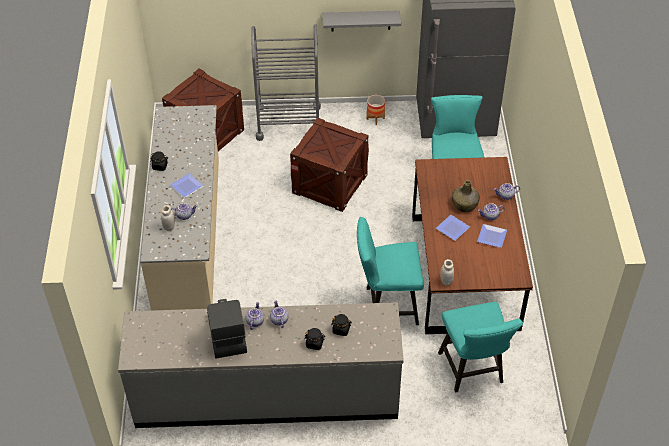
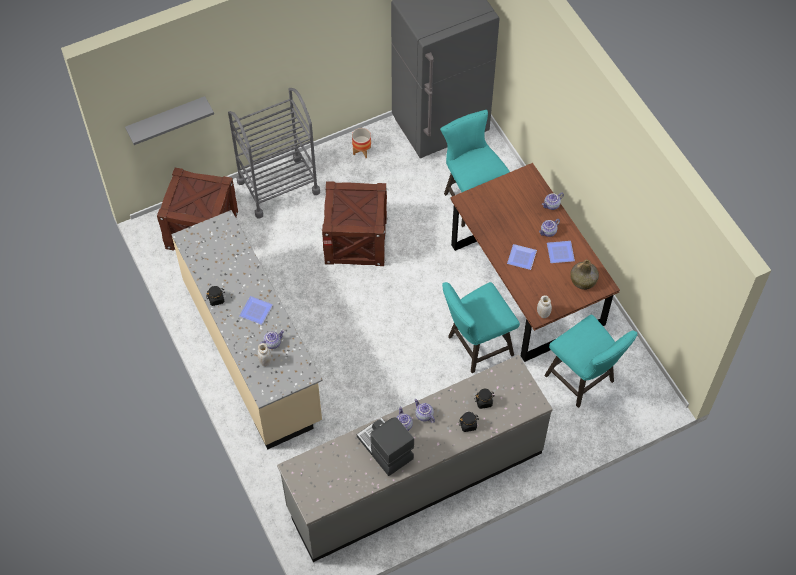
camera: 25 degrees left, 10 degrees up
grey shelf [323,11,401,31] -> grey shelf moved to [125,96,214,145]
green bottle [452,180,480,212] -> green bottle moved to [570,260,599,290]

